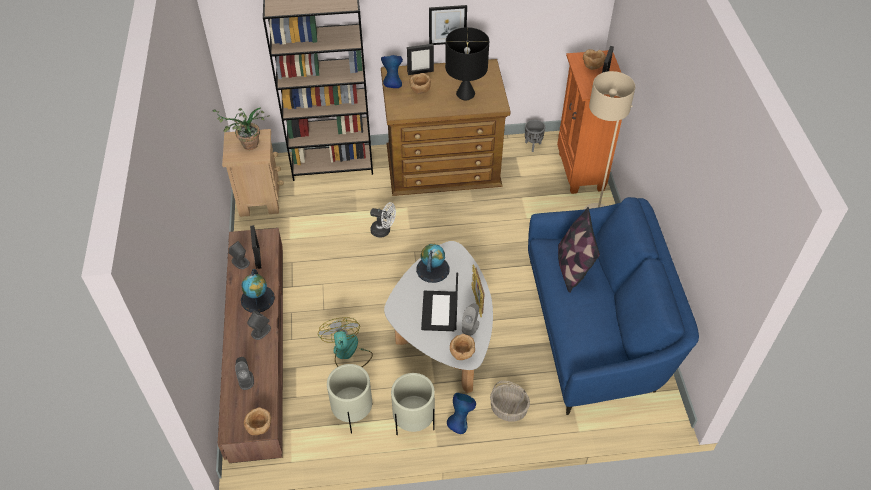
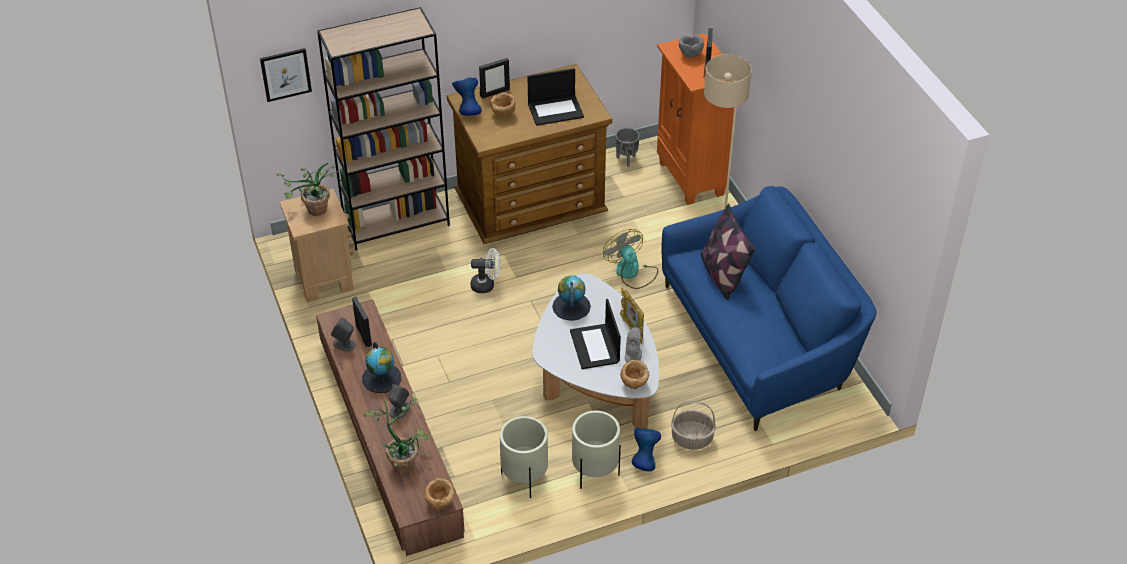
camera: 15 degrees left, 5 degrees down
grey speaker [235,357,254,390] -> potted plant [364,398,431,474]
fan [318,317,373,367] -> fan moved to [603,229,658,289]
picture [429,5,467,45] -> picture moved to [260,48,312,102]
black table lamp [445,27,489,101] -> laptop [527,68,584,126]
brown bowl [583,49,606,70] -> grey bowl [679,34,704,58]

